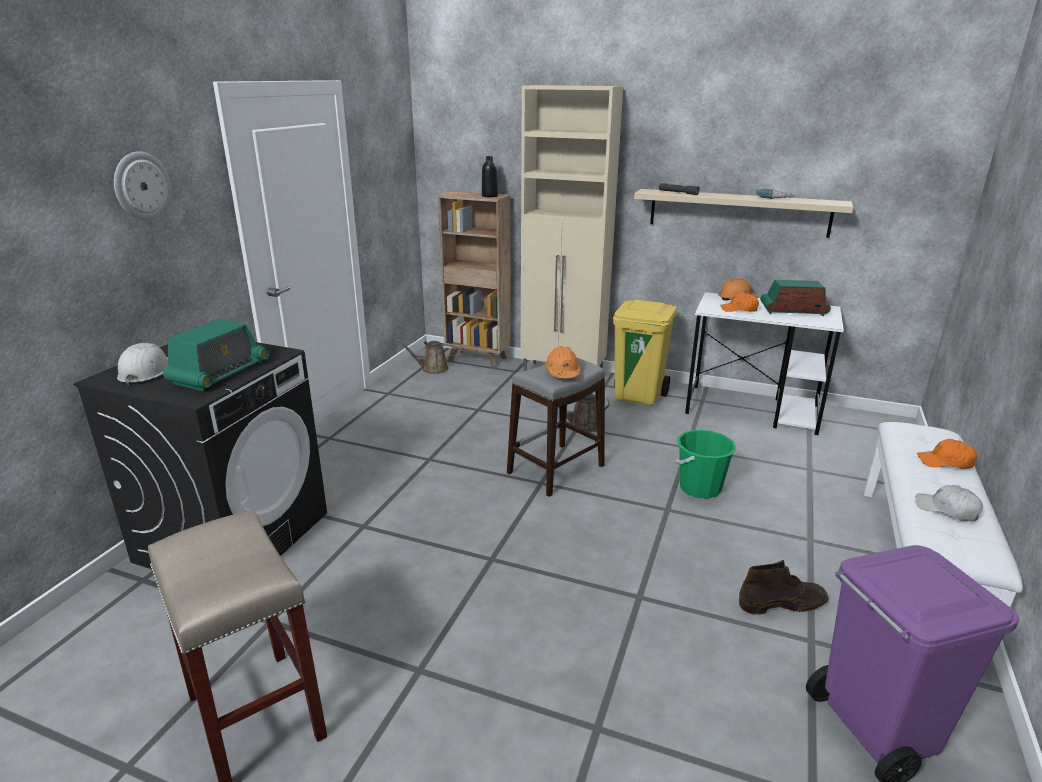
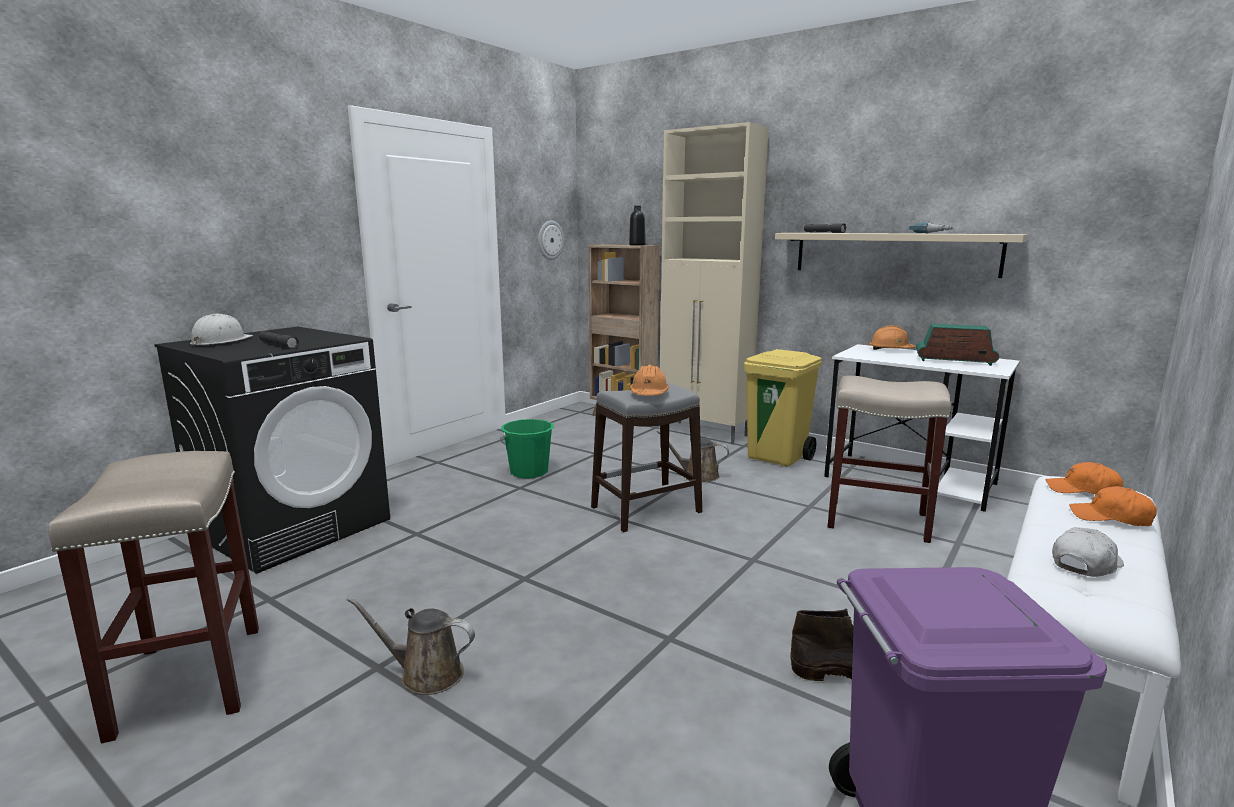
camera: 15 degrees right, 10 degrees down
wall clock [114,152,171,220] -> wall clock moved to [538,220,564,260]
radio [163,319,270,391] -> grey flashlight [259,331,299,349]
brown watering can [397,339,454,374] -> brown watering can moved to [347,597,475,695]
green bucket [675,430,736,499] -> green bucket moved to [500,419,554,479]
orange cap [720,293,759,312] -> orange cap moved to [1046,462,1123,495]
white cap [915,485,983,522] -> white cap turned 90 degrees clockwise [1052,527,1124,577]
none -> beige stool [828,376,951,543]

